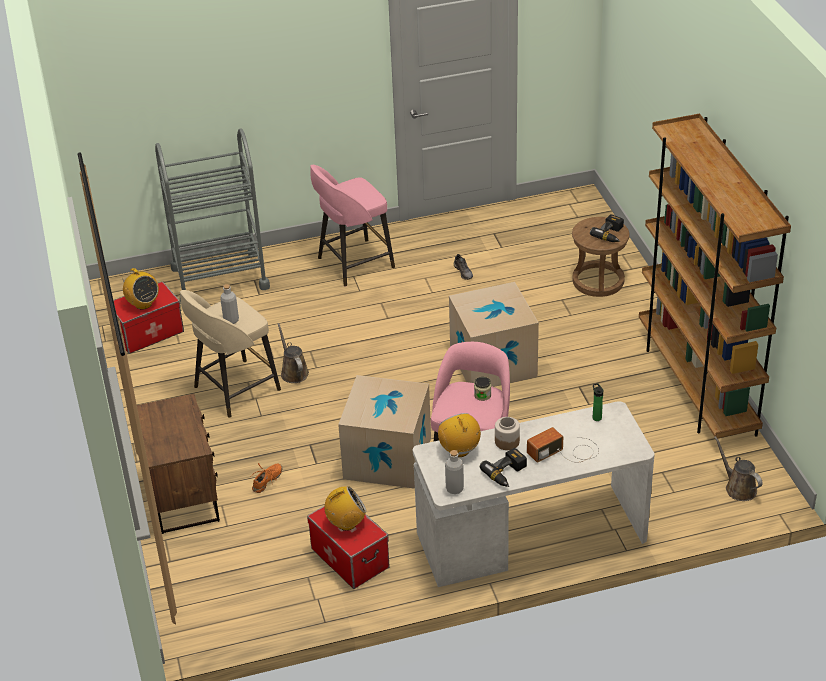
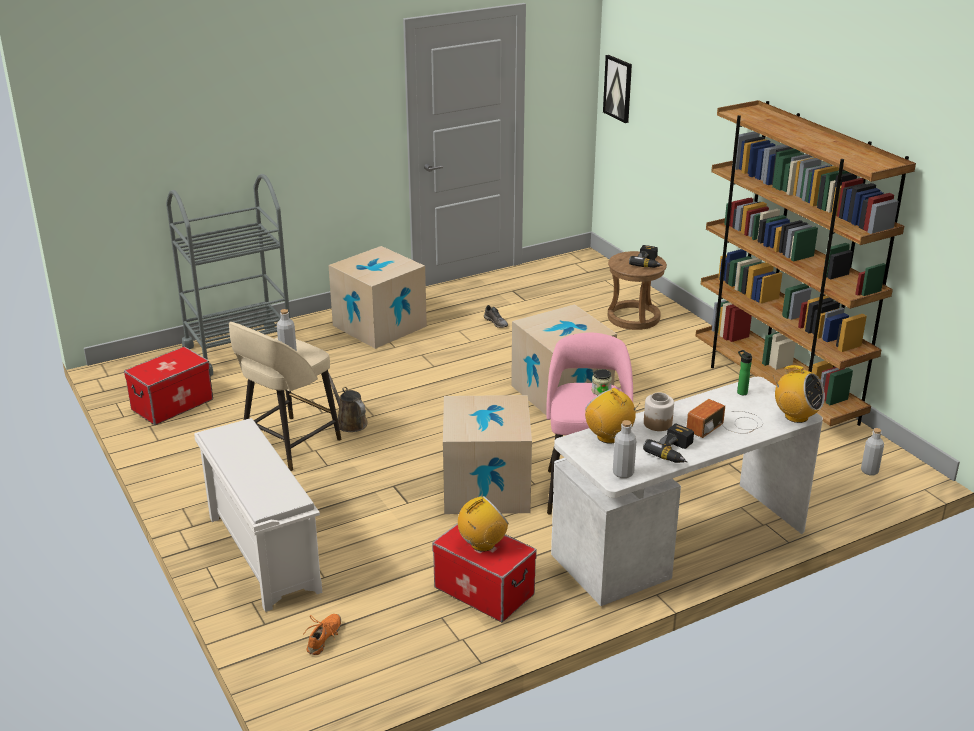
camera: 15 degrees left, 10 degrees down
radio [122,268,159,310] -> radio moved to [772,365,825,423]
brown nightstand [137,394,220,534] -> white shoe rack [194,418,322,612]
orange shoe [250,463,283,493] -> orange shoe moved to [305,614,341,655]
pink stool [310,165,395,287] -> cardboard box [329,246,427,349]
brown watering can [714,436,762,501] -> grey bottle [861,428,884,475]
none -> picture [603,55,632,123]

